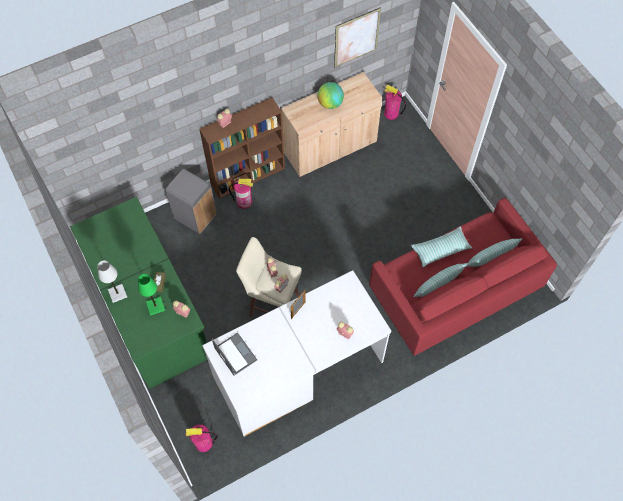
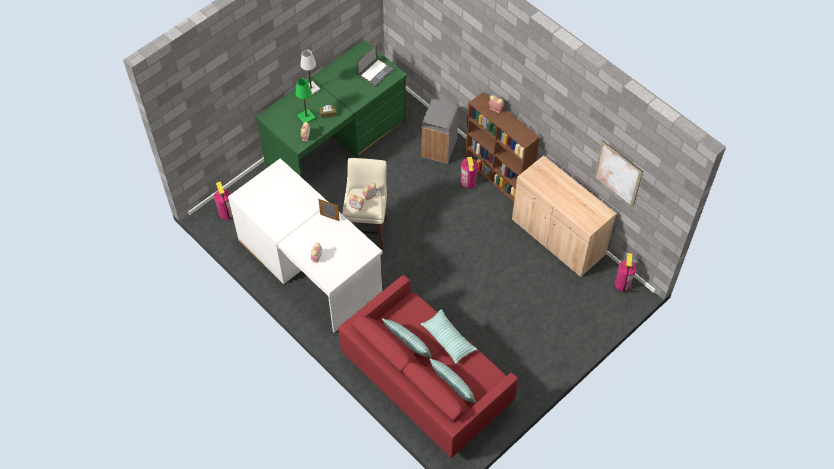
camera: 75 degrees right, 5 degrees down
laptop [212,332,257,376] -> laptop moved to [357,44,394,87]
globe [317,82,344,109] -> none

